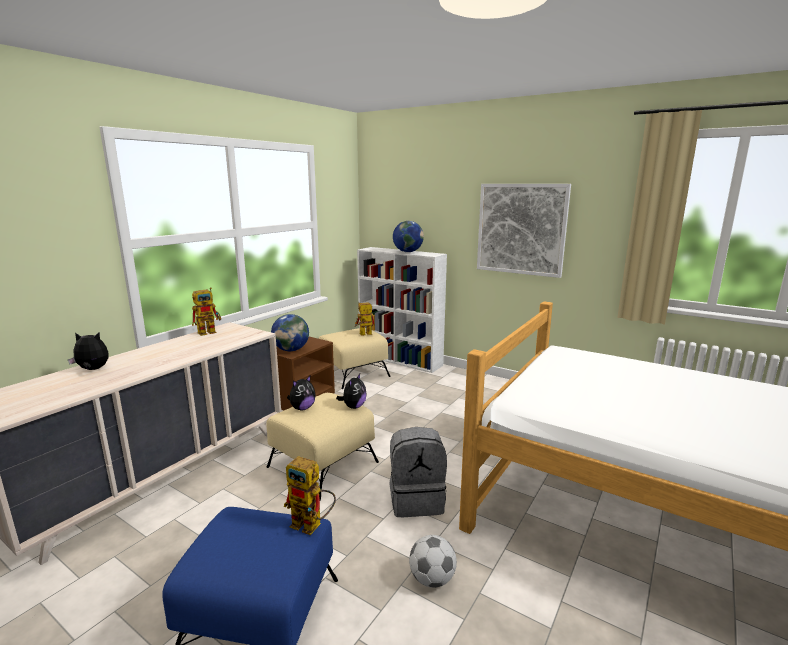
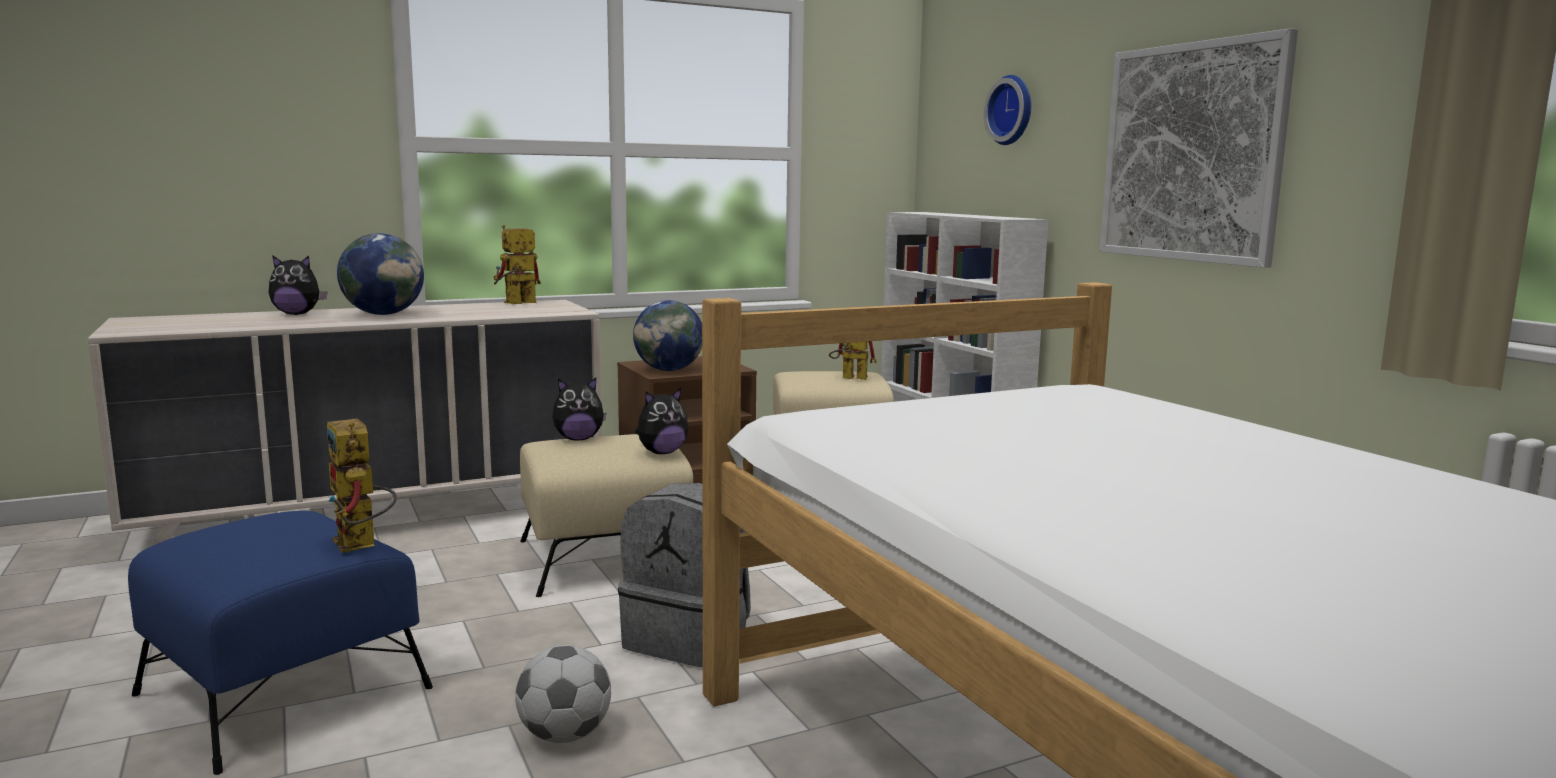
camera: 30 degrees right, 5 degrees down
plush toy [68,332,109,370] -> plush toy turned 150 degrees clockwise [269,255,327,315]
toy robot [192,287,221,336] -> toy robot turned 150 degrees clockwise [493,225,541,304]
globe [393,221,424,252] -> globe moved to [337,233,424,315]
none -> wall clock [984,75,1031,145]

